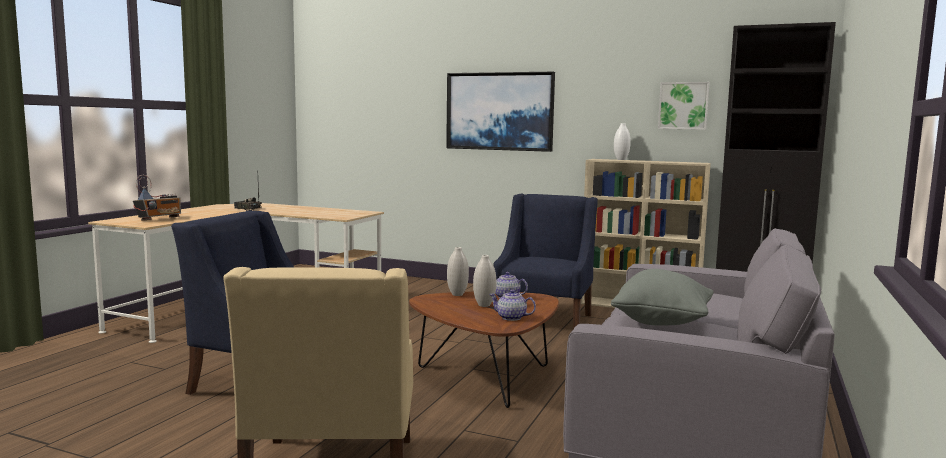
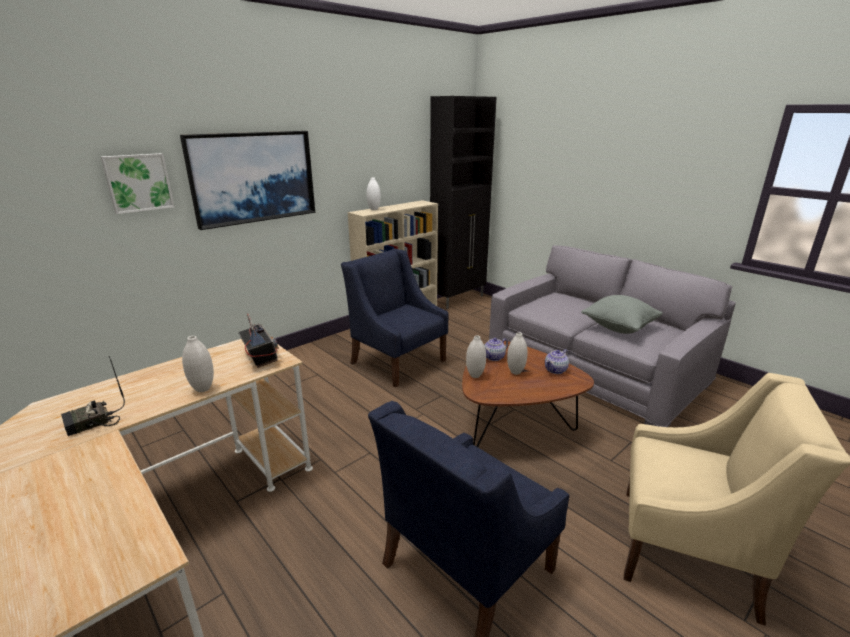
camera: 65 degrees left, 15 degrees up
radio [133,175,181,220] -> radio moved to [238,314,279,368]
picture [658,82,710,130] -> picture moved to [101,153,174,214]
none -> white vase [182,336,214,392]

